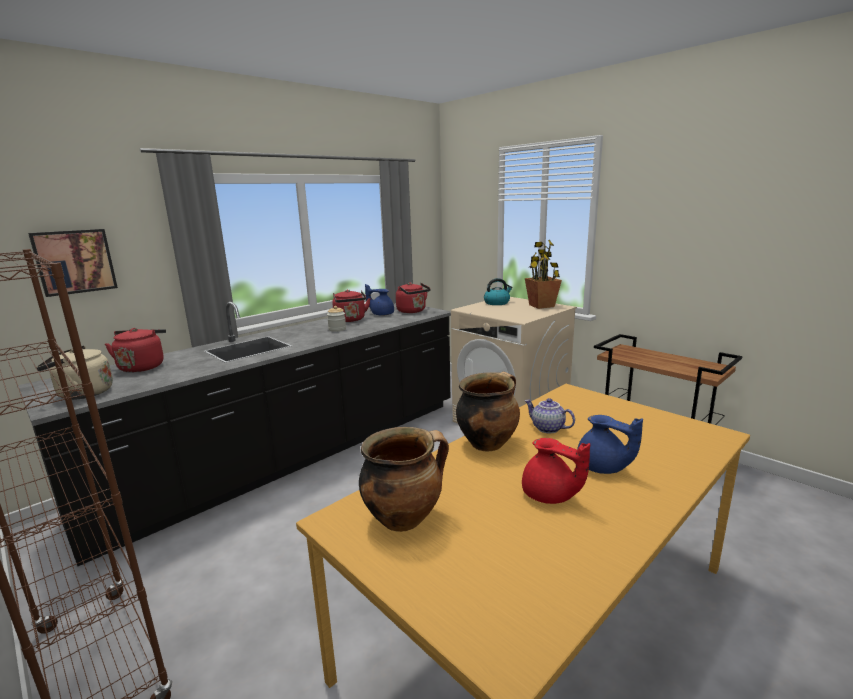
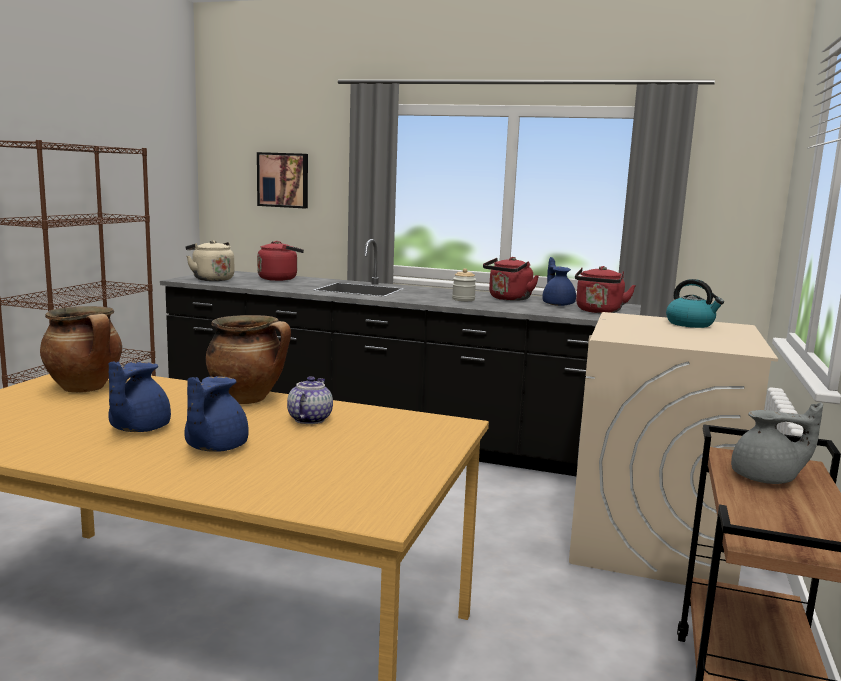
camera: 60 degrees right, 5 degrees down
red teapot [522,438,590,504] -> blue teapot [108,361,171,432]
potted plant [525,240,562,309] -> none
none -> grey teapot [731,402,823,484]

